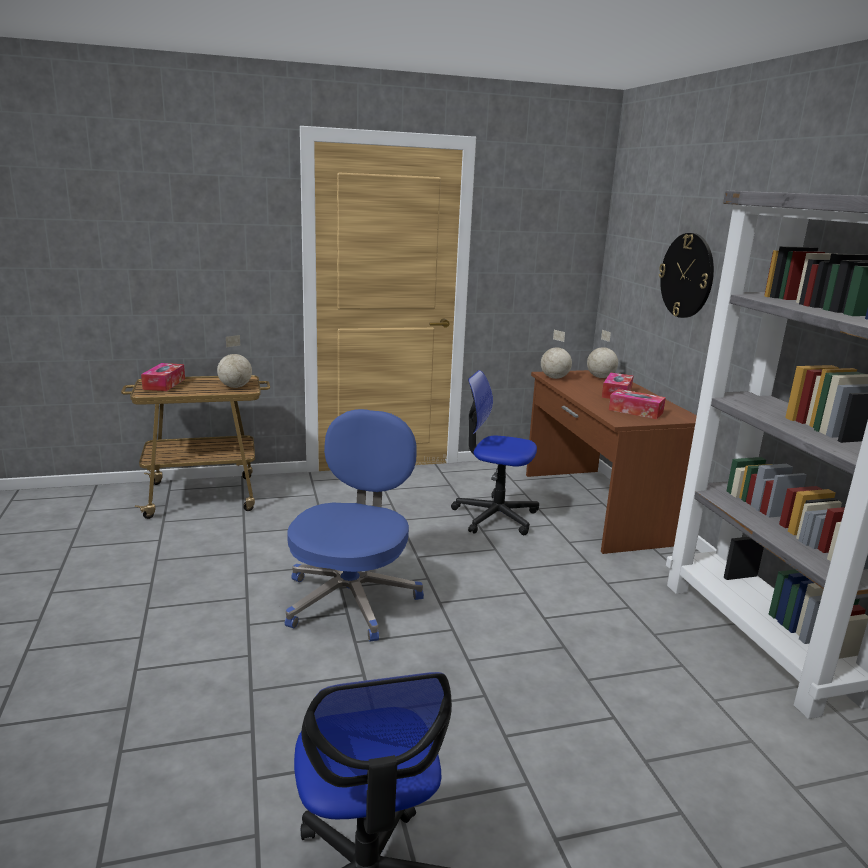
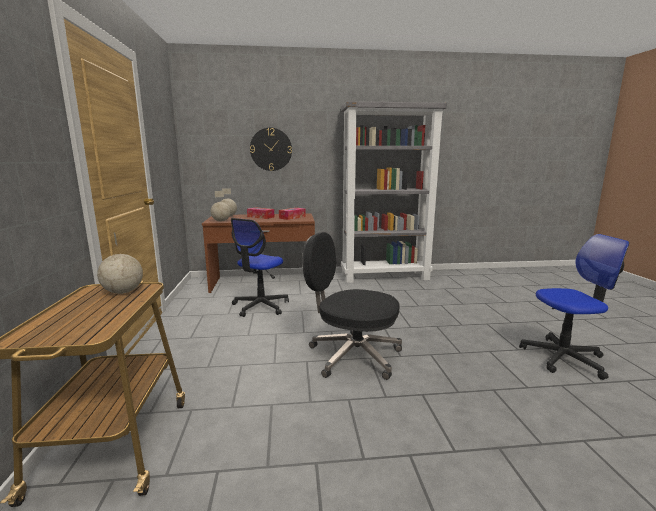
camera: 80 degrees left, 5 degrees down
tissue box [141,363,185,391] -> none
blue office chair [285,409,424,642] -> black office chair [302,232,402,380]

